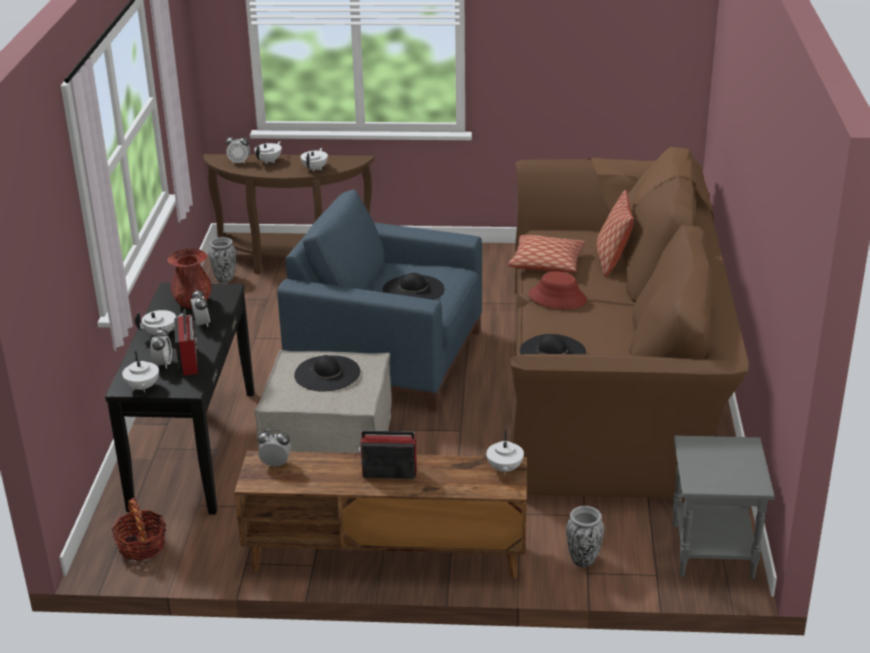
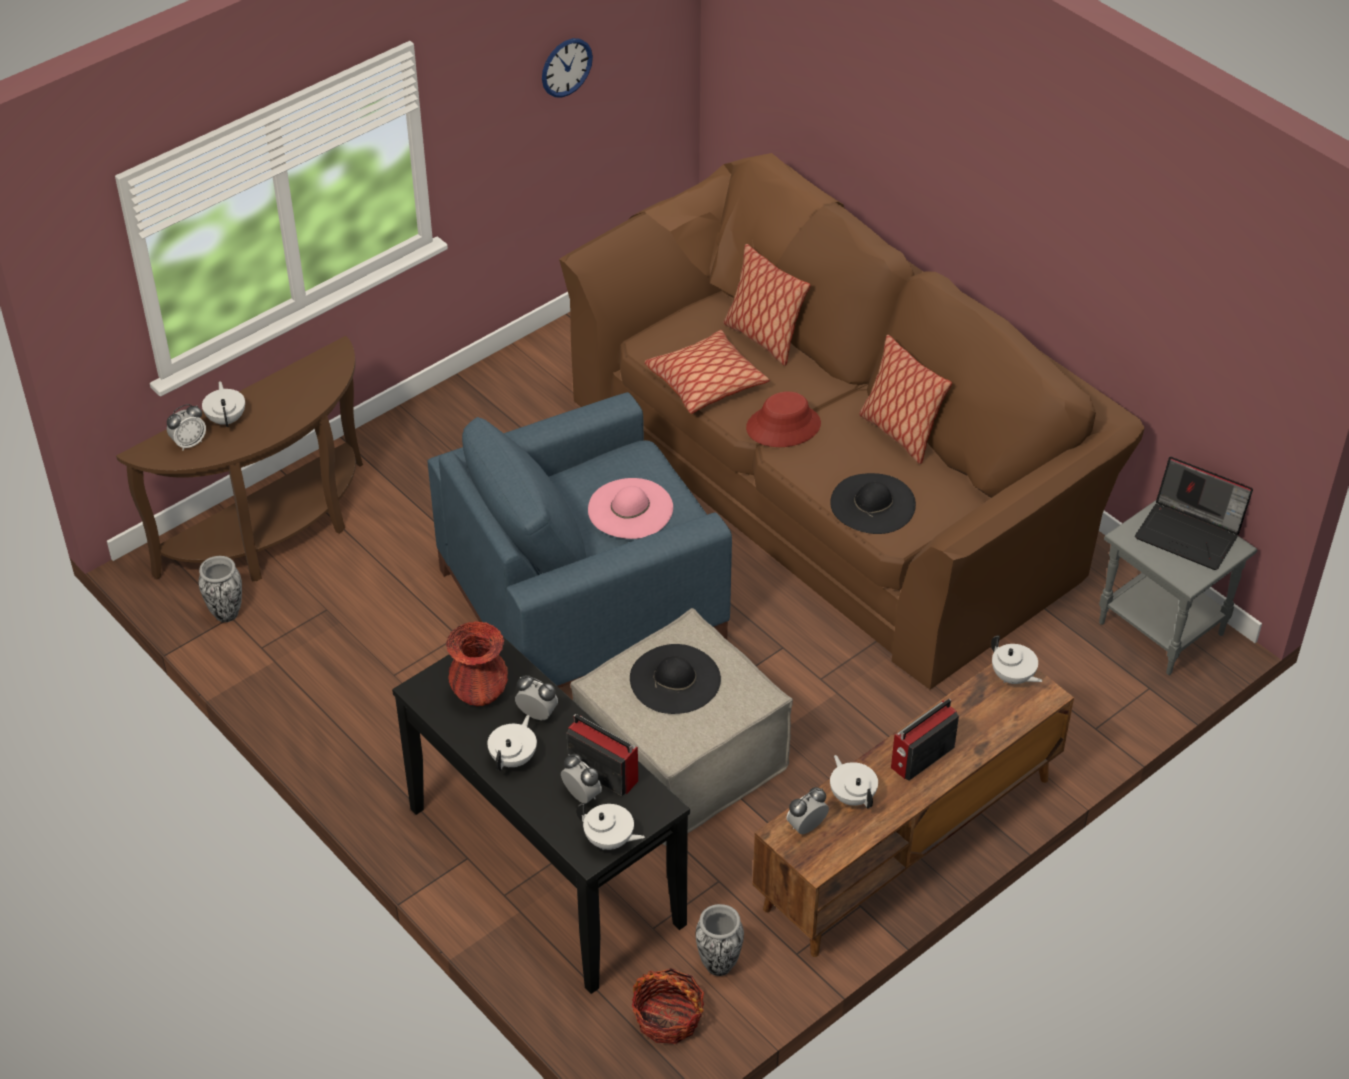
camera: 45 degrees left, 15 degrees up
white teapot [301,148,328,171] -> white teapot moved to [830,755,878,808]
black hat [383,273,444,300] -> pink hat [588,478,673,539]
vase [566,506,604,567] -> vase moved to [695,904,744,976]
none -> wall clock [542,38,593,98]
none -> pillow [859,335,952,464]
none -> laptop [1135,457,1253,570]

